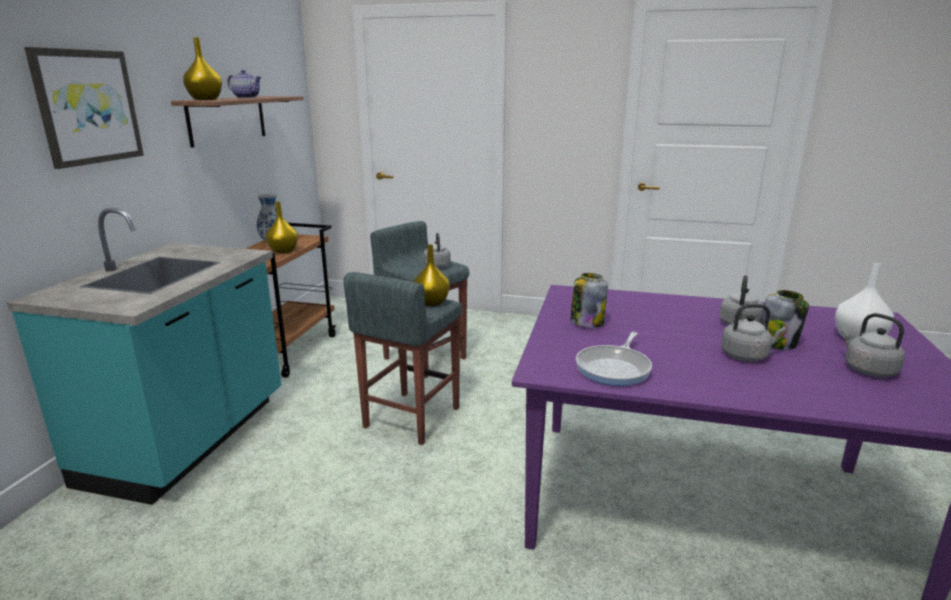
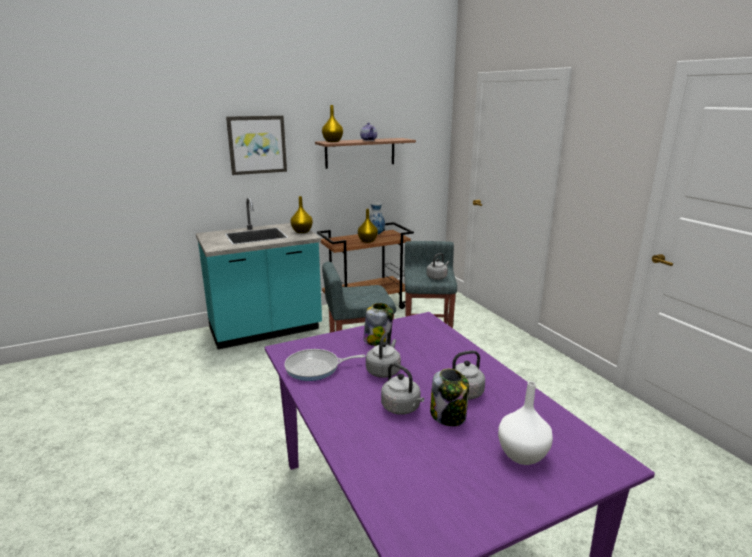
camera: 50 degrees right, 0 degrees up
yellow vase [413,244,450,306] -> yellow vase moved to [290,196,313,233]
grey kettle [841,313,905,377] -> grey kettle moved to [366,331,401,378]

